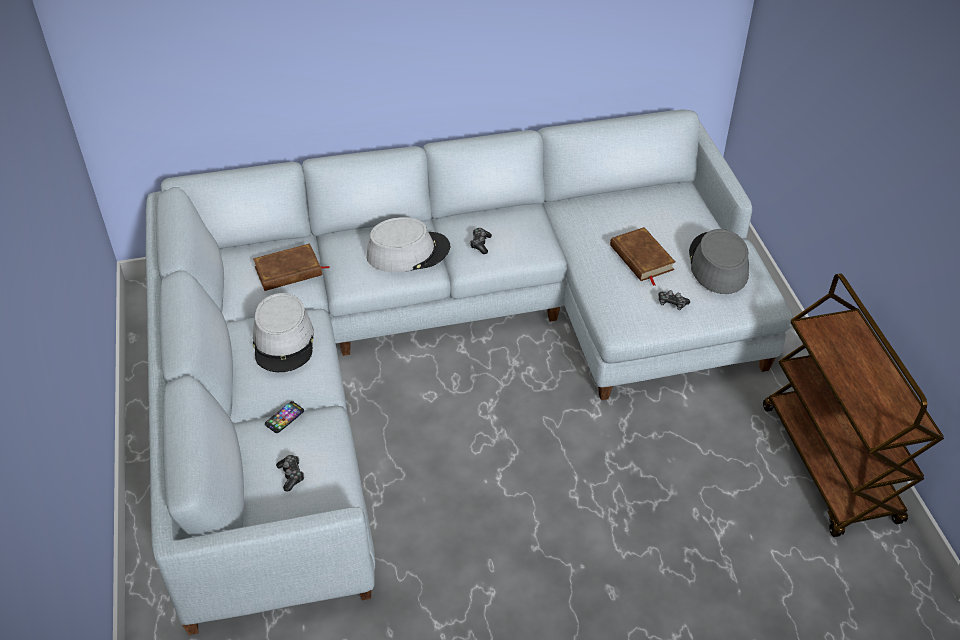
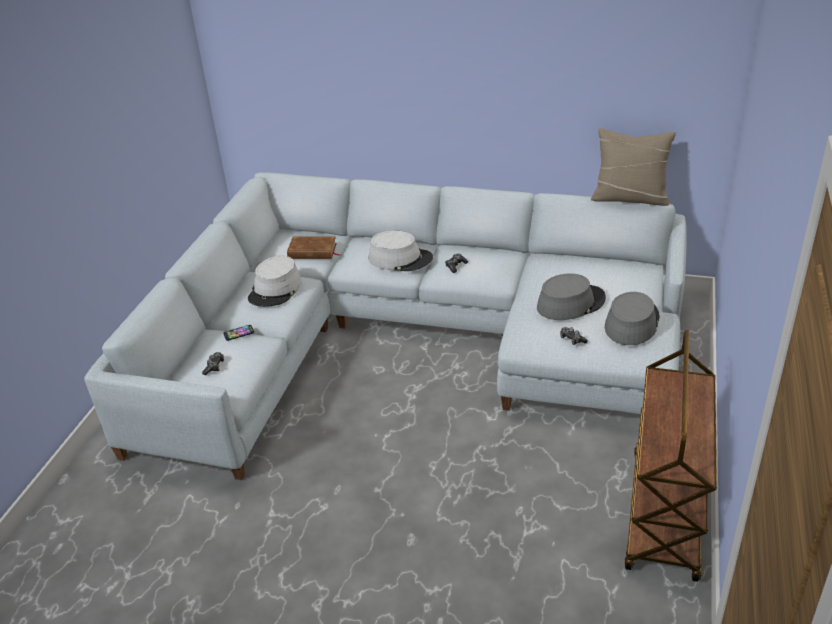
camera: 30 degrees right, 10 degrees down
brown book [610,227,675,286] -> grey hat [537,273,606,320]
none -> beige pillow [591,128,676,206]

